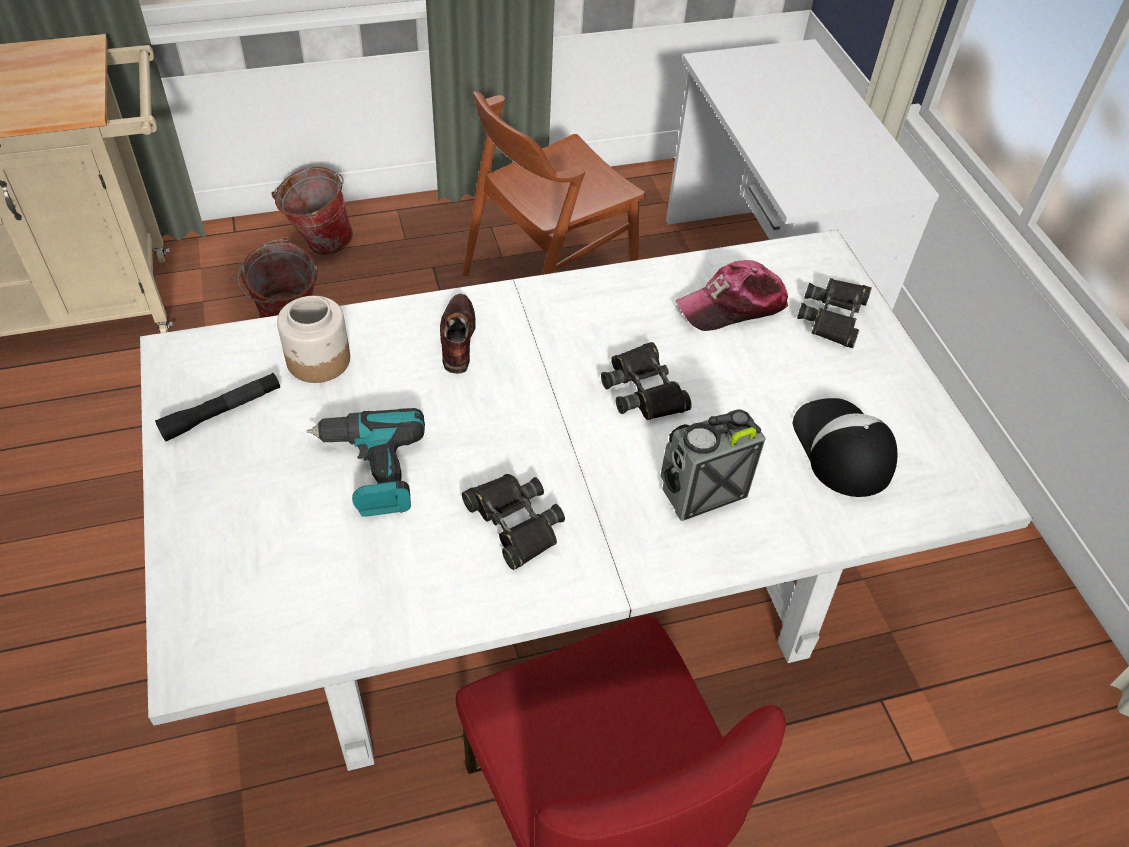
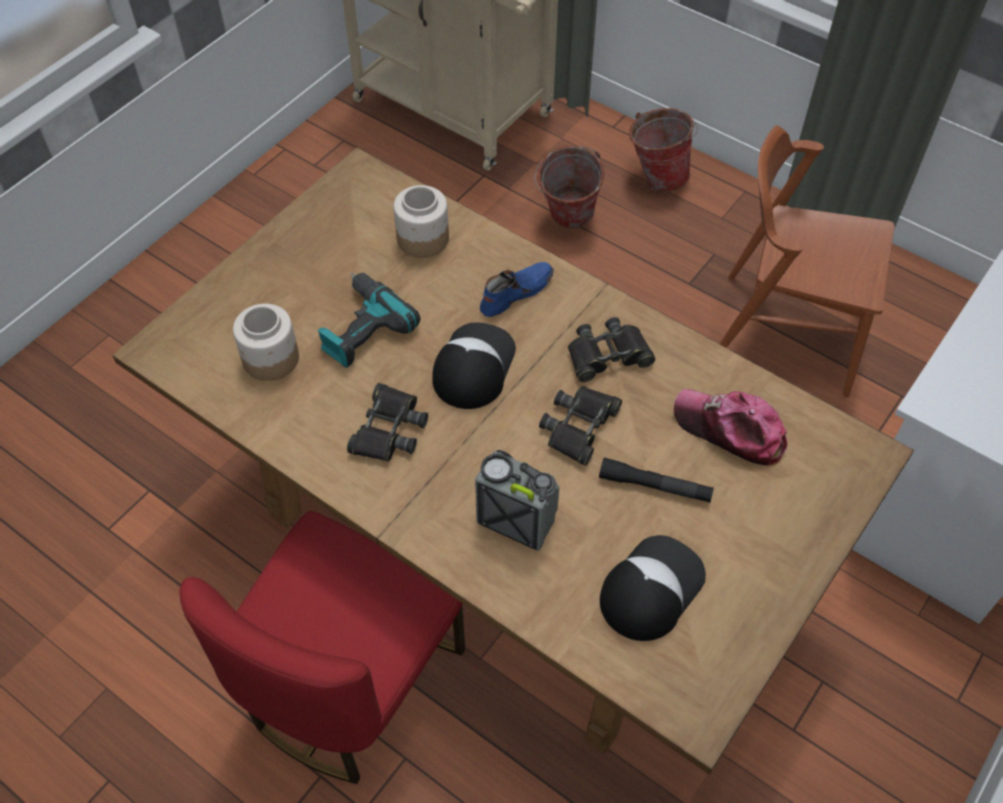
camera: 55 degrees right, 5 degrees up
white dining table [140,230,1033,771] -> brown dining table [112,147,914,774]
black flashlight [155,373,280,442] -> black flashlight moved to [599,458,714,503]
brown shoe [440,294,476,374] -> blue shoe [480,262,554,317]
black binoculars [797,278,872,348] -> black binoculars moved to [568,317,655,382]
none -> jar [233,304,299,381]
none -> cap [432,322,516,409]

